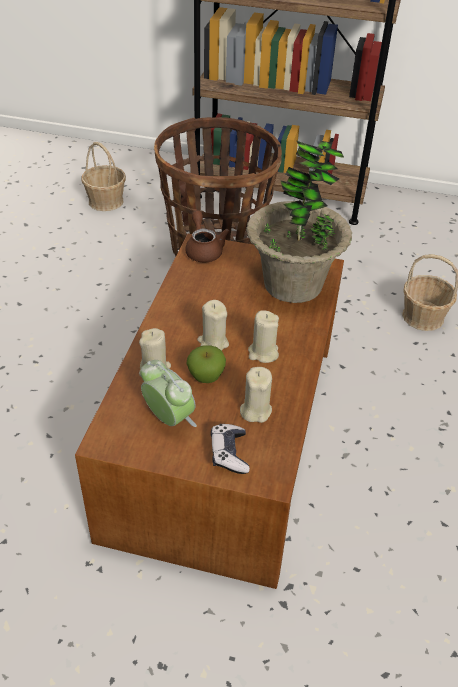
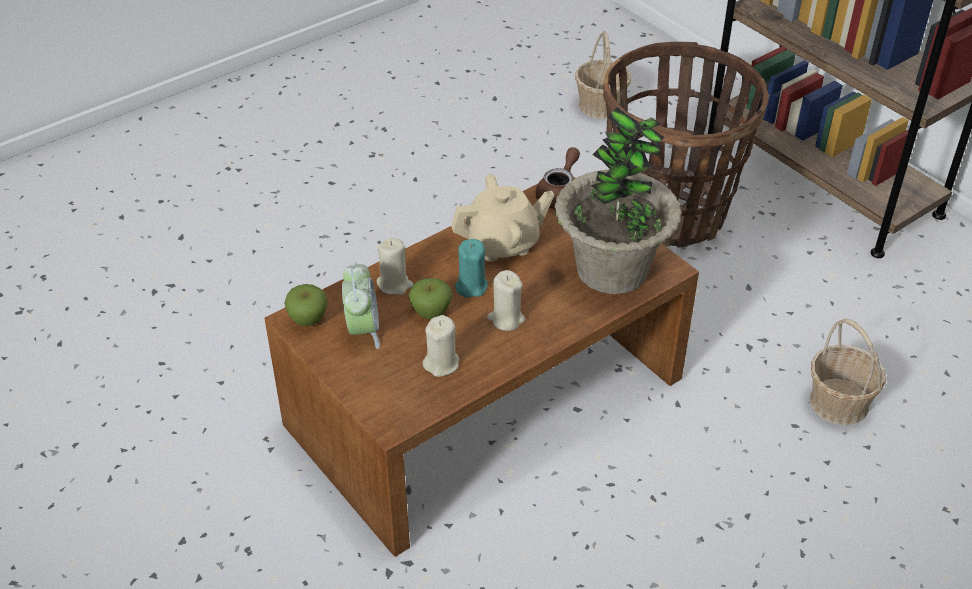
camera: 40 degrees right, 0 degrees up
beige candle [197,300,229,351] -> turquoise candle [455,239,488,297]
game controller [211,424,250,474] -> none
none -> apple [284,284,327,326]
none -> beige teapot [451,174,554,262]

